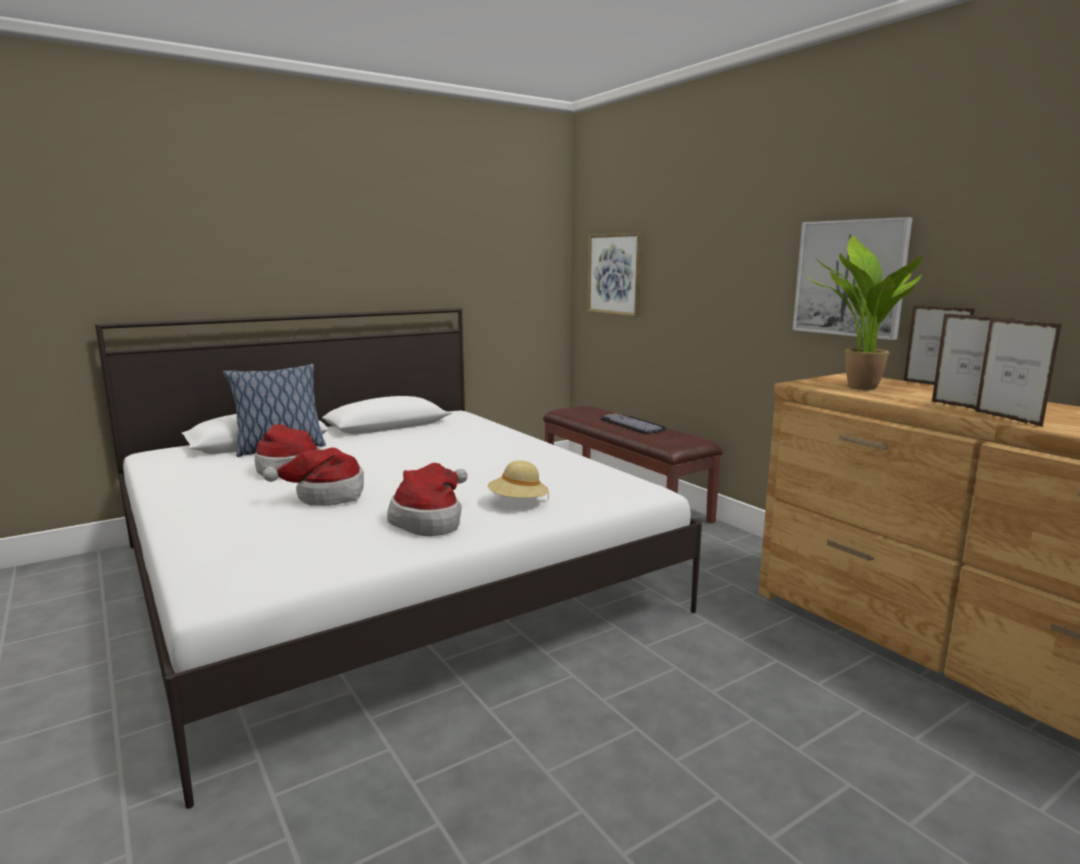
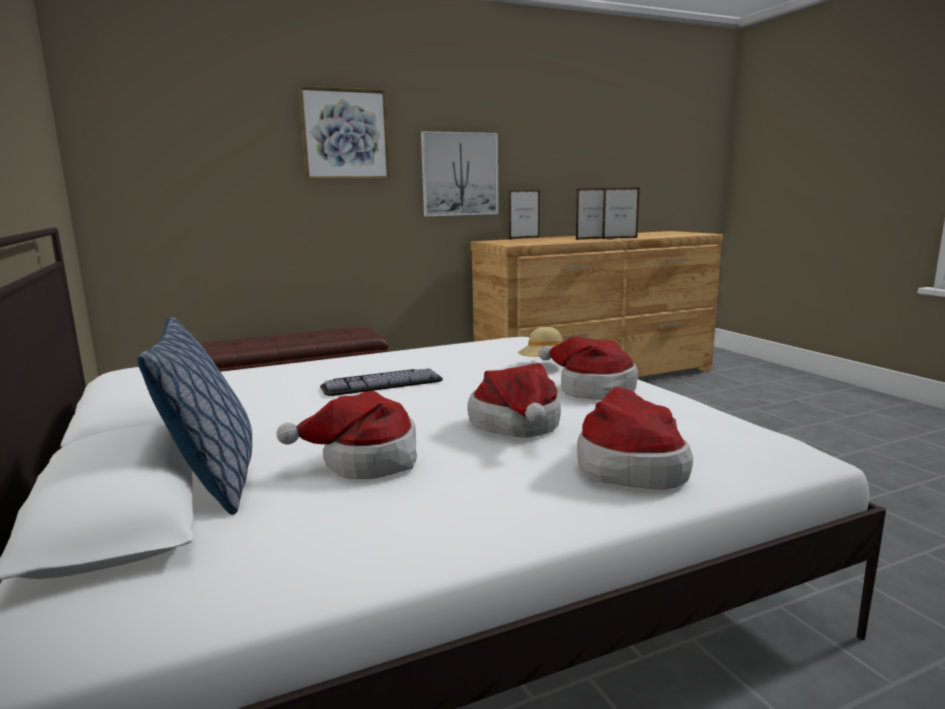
camera: 80 degrees left, 0 degrees up
picture [587,233,642,316] -> picture moved to [298,86,390,180]
keyboard [600,413,666,434] -> keyboard moved to [320,368,443,396]
potted plant [807,236,922,390] -> none
none -> hat [577,387,693,490]

